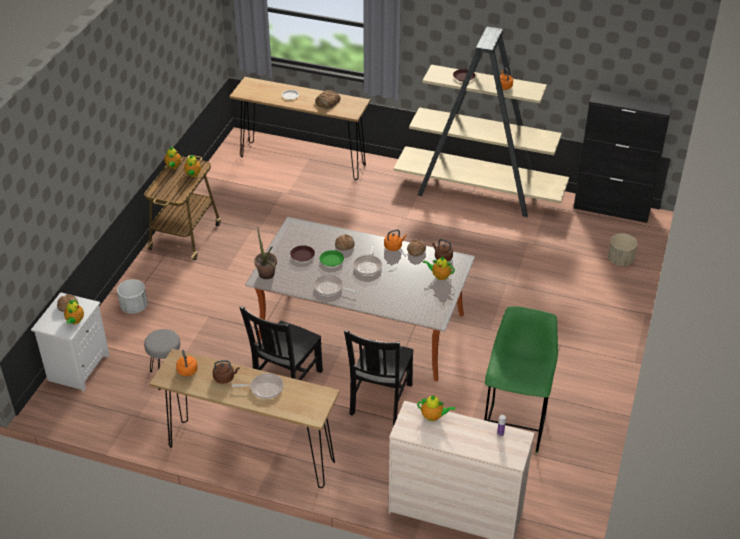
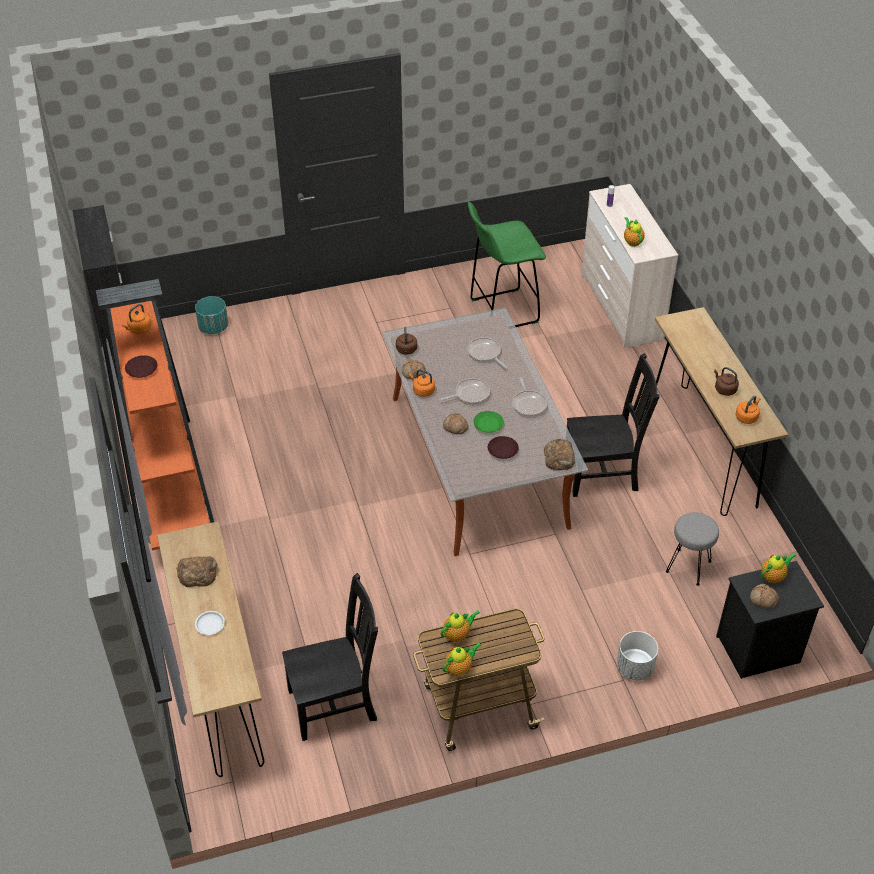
camera: 125 degrees left, 5 degrees up
white nightstand [31,292,109,392] -> black nightstand [716,561,824,679]
frying pan [232,373,284,399] -> frying pan moved to [467,337,507,368]
potted plant [254,227,277,279] -> bread [544,439,575,471]
black chair [344,330,414,426] -> black chair moved to [282,573,378,741]
beige bookcase [393,27,569,217] -> orange bookcase [96,279,214,550]
teapot [423,257,455,280] -> none
beige planter [608,233,637,266] -> turquoise planter [195,296,228,334]

